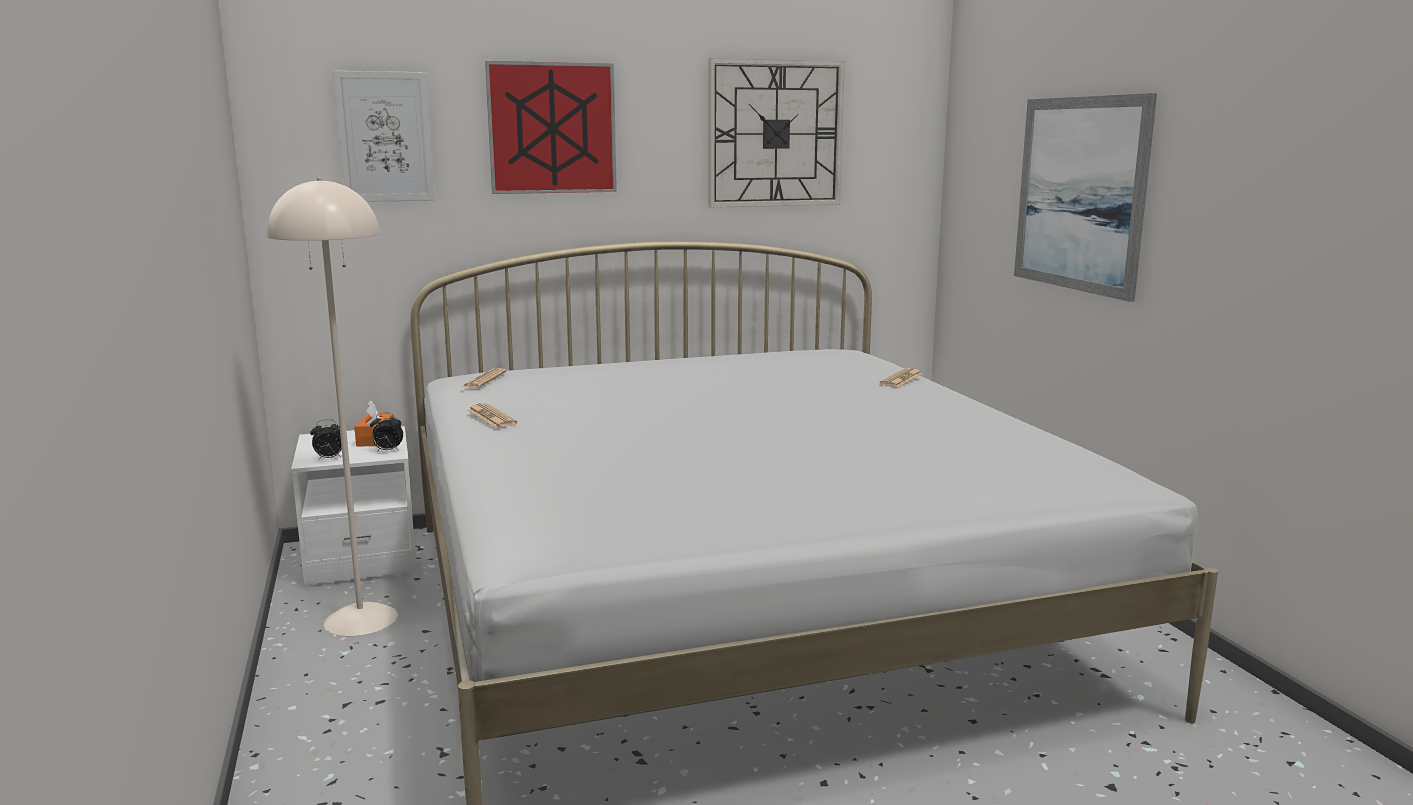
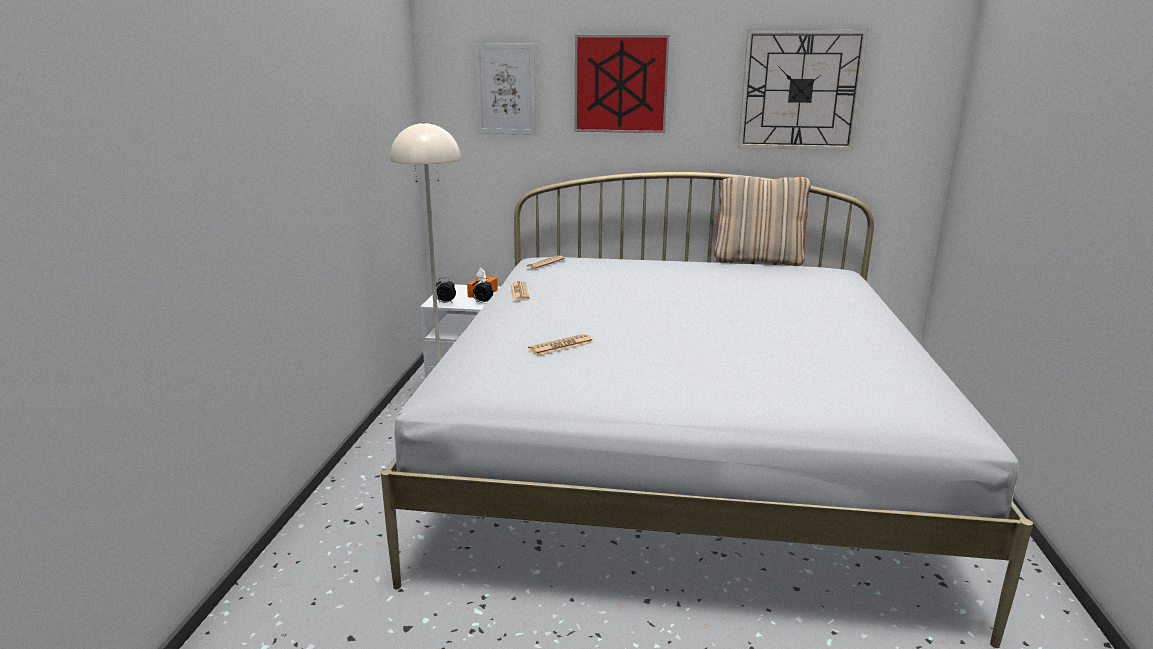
camera: 25 degrees right, 5 degrees up
newspaper [880,368,922,387] -> newspaper moved to [528,334,594,356]
picture [1014,93,1157,302] -> none
none -> beige pillow [714,176,811,266]

